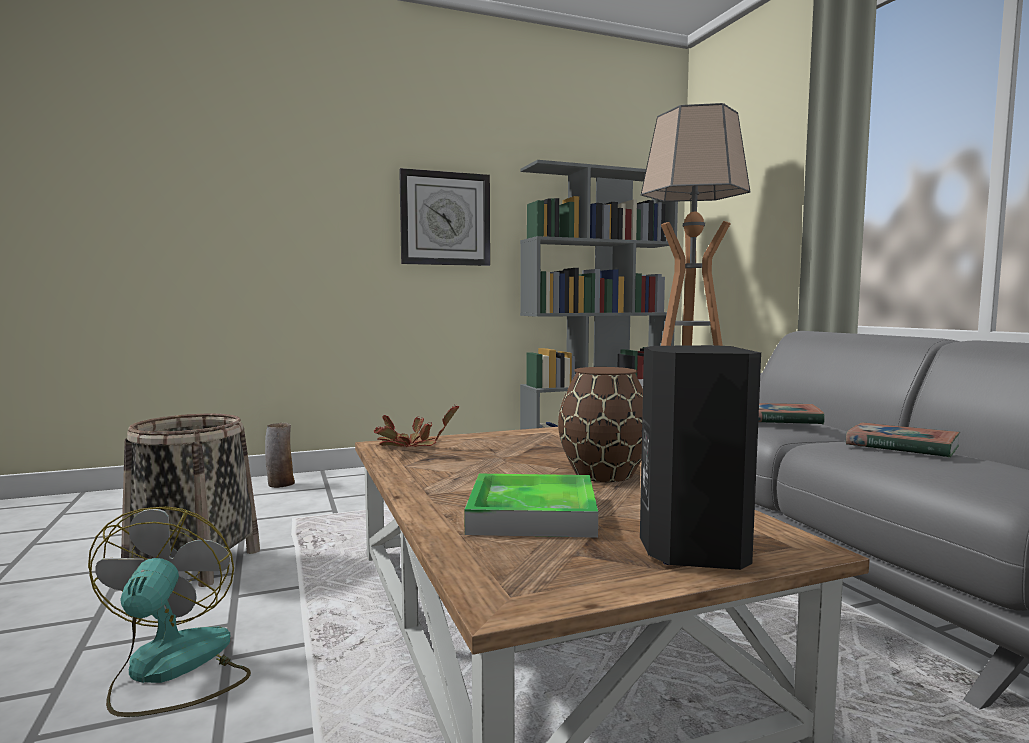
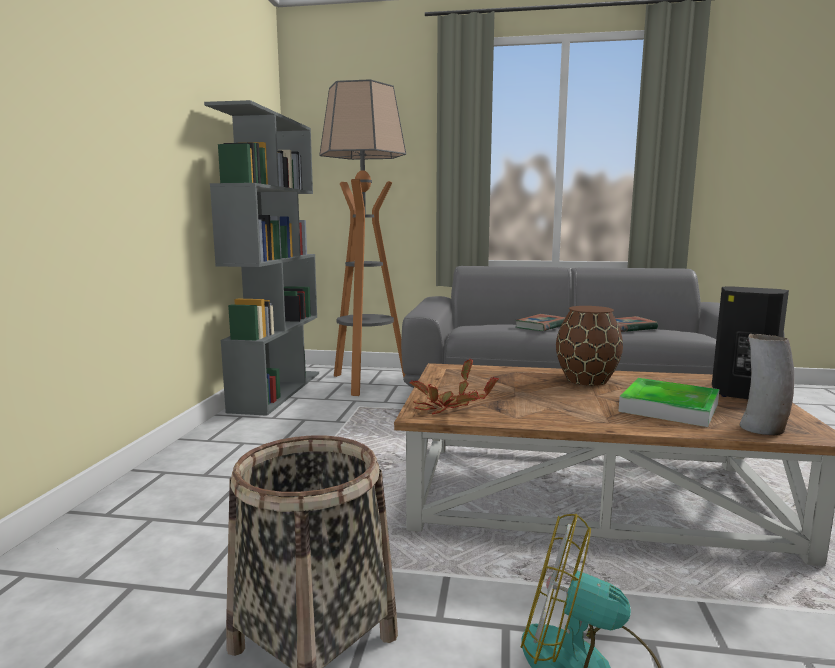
camera: 60 degrees left, 5 degrees up
vase [265,423,295,488] -> vase moved to [740,334,794,435]
wall clock [399,168,490,266] -> none

